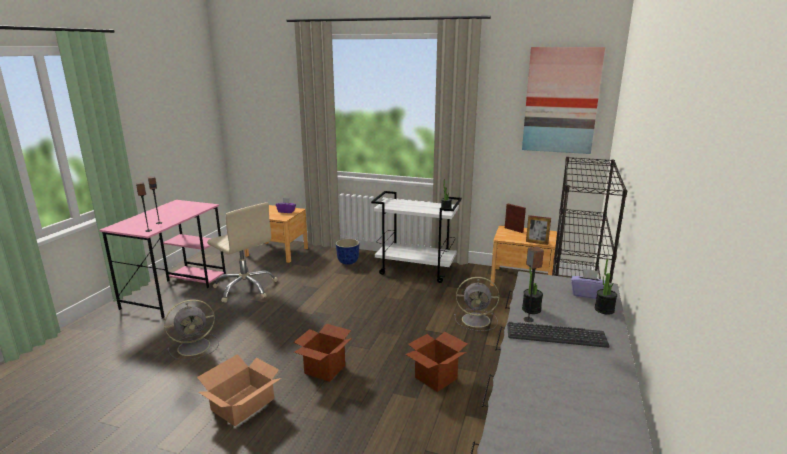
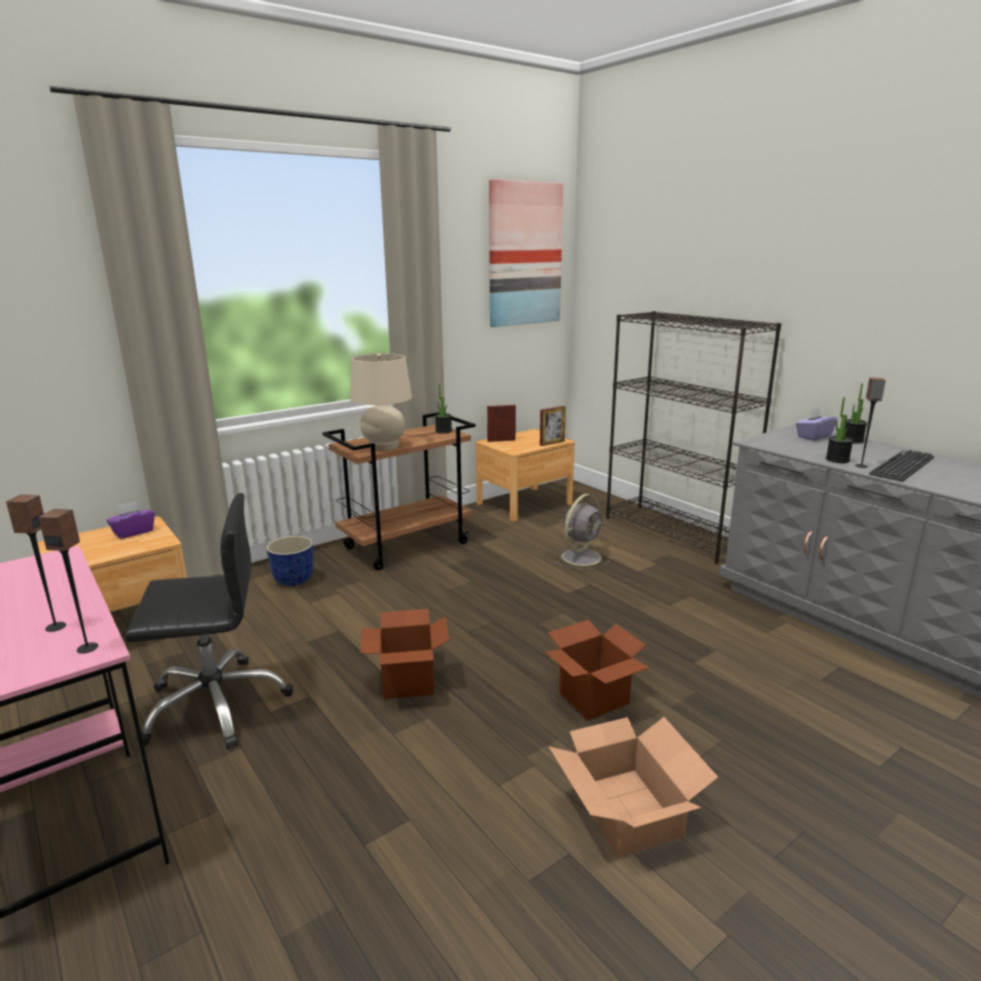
camera: 55 degrees left, 0 degrees up
grey fan [164,299,219,360] -> none
beige office chair [207,202,278,303] -> black office chair [125,493,293,749]
white cart [371,191,462,283] -> brown cart [322,412,475,571]
cardboard box [405,332,468,392] -> cardboard box moved to [361,609,449,699]
none -> beige table lamp [350,353,412,451]

